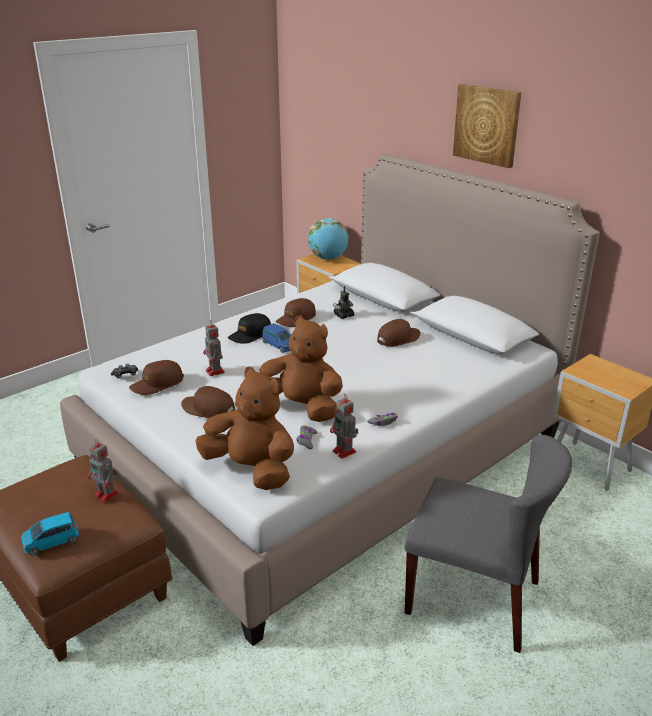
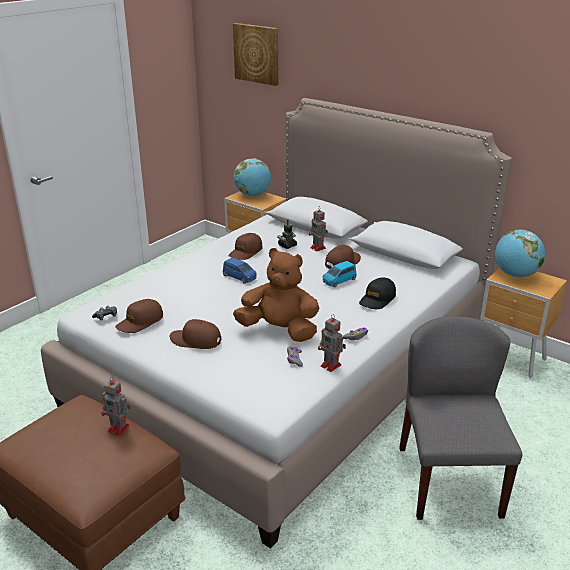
camera: 10 degrees left, 0 degrees up
blue toy car [21,512,79,555] -> blue toy car moved to [323,261,357,287]
brown plush toy [195,366,294,490] -> none
toy robot [203,321,225,376] -> toy robot moved to [309,207,328,252]
black cap [228,313,271,344] -> black cap moved to [359,277,396,309]
grey chair [405,435,572,653] -> grey chair turned 105 degrees counterclockwise [399,316,523,520]
picture [453,84,521,168] -> picture moved to [233,23,279,86]
none -> globe [495,229,545,277]

